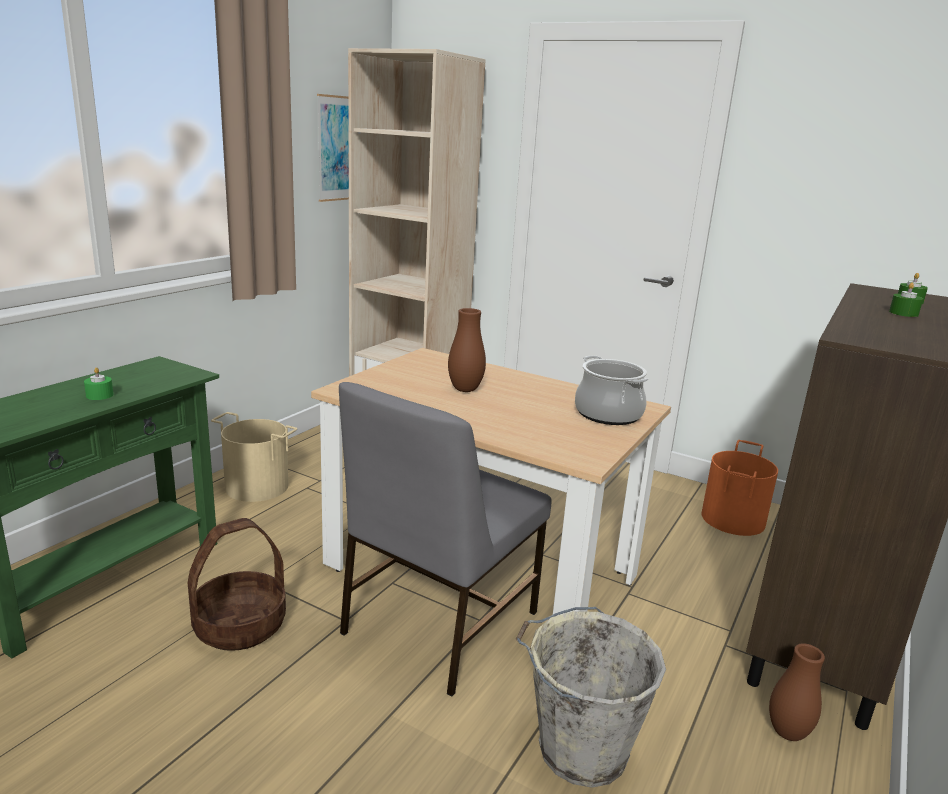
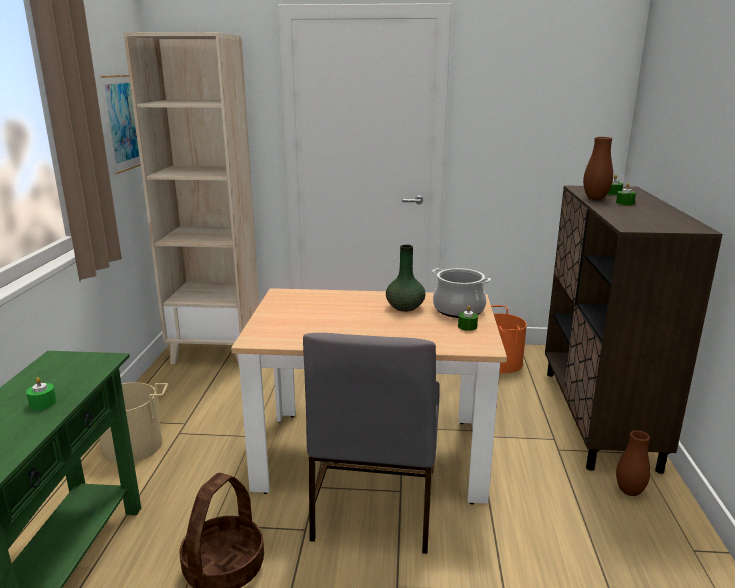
camera: 25 degrees left, 0 degrees up
brown vase [448,308,486,392] -> brown vase moved to [583,137,613,200]
grey bucket [516,607,666,788] -> none
none -> green vase [386,245,425,312]
none -> green candle [458,306,478,331]

